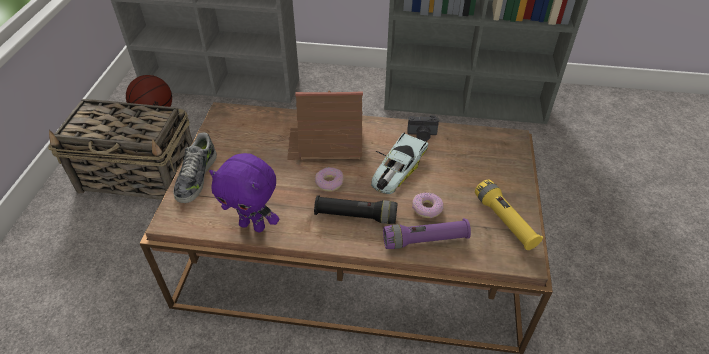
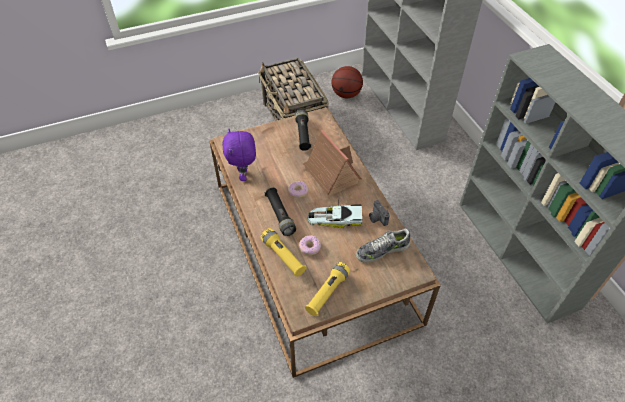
camera: 60 degrees right, 5 degrees up
shoe [173,132,217,203] -> shoe moved to [356,228,410,263]
purple flashlight [383,218,471,249] -> yellow flashlight [261,228,306,277]
none -> black flashlight [295,109,311,151]

